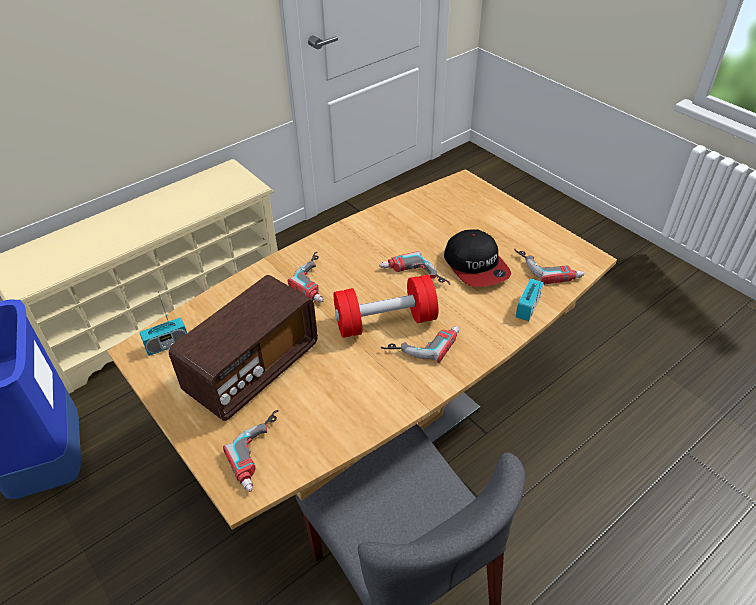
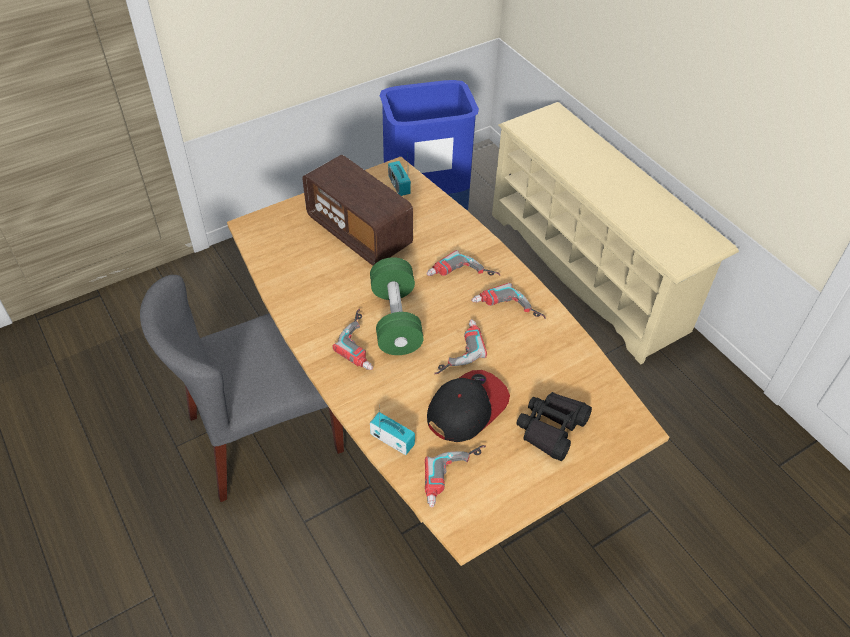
camera: 95 degrees right, 5 degrees up
power drill [223,410,279,492] -> power drill moved to [471,283,546,319]
red dumbbell [334,275,438,338] -> green dumbbell [370,257,423,355]
cap [444,229,511,287] -> cap turned 150 degrees clockwise [427,370,510,442]
none -> black binoculars [516,392,592,461]

